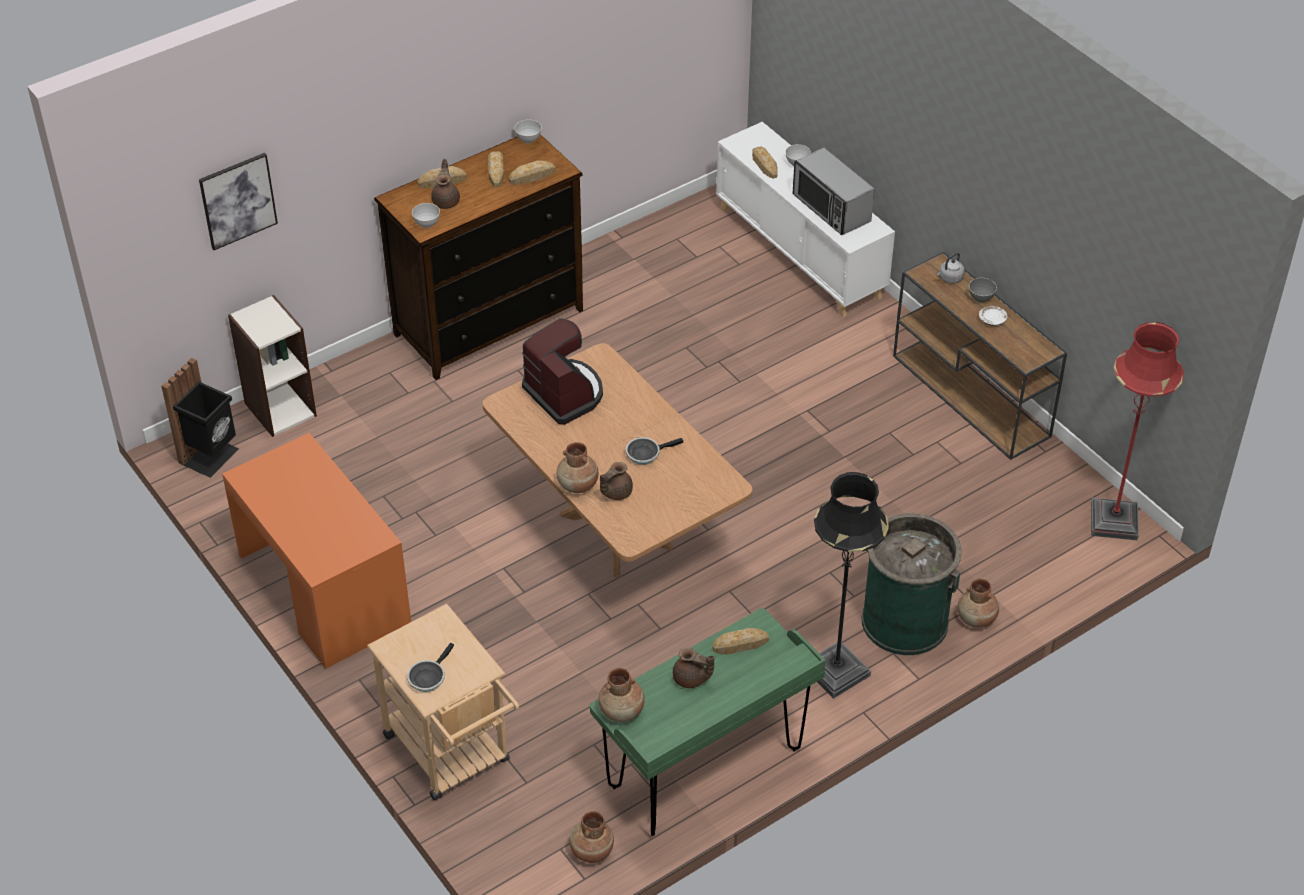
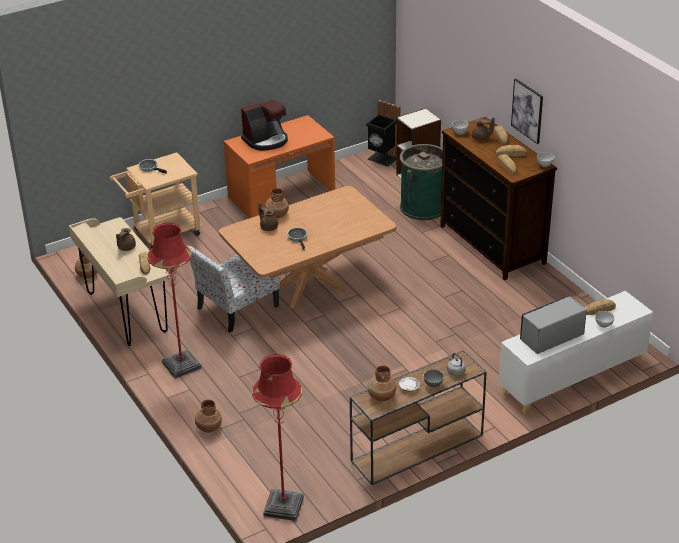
camera: 95 degrees right, 10 degrees down
picture [199,153,278,250] -> picture moved to [511,79,543,144]
coffee machine [522,318,603,425] -> coffee machine moved to [241,100,288,151]
green desk [590,608,826,836] -> beige desk [69,217,170,346]
brown vase [599,668,645,722] -> brown vase moved to [368,365,396,401]
black floor lamp [814,472,889,699] -> red floor lamp [147,223,202,379]
green trash can [861,513,962,655] -> green trash can moved to [400,144,443,220]
none -> chair [187,245,280,332]

